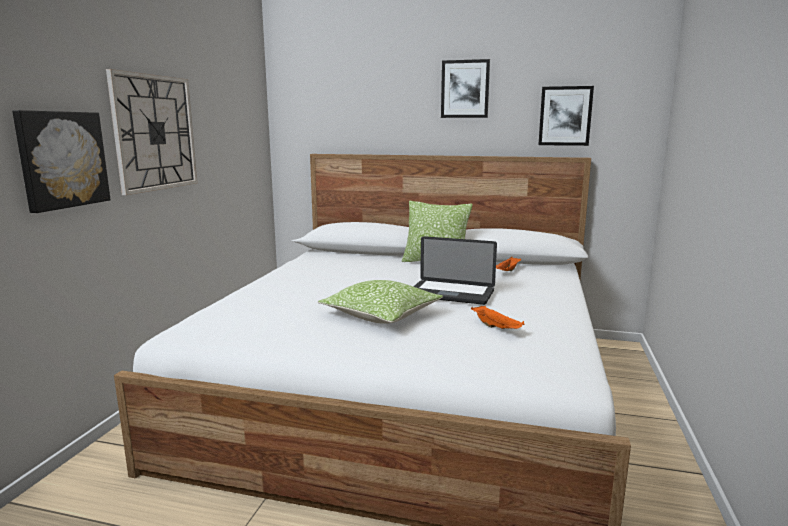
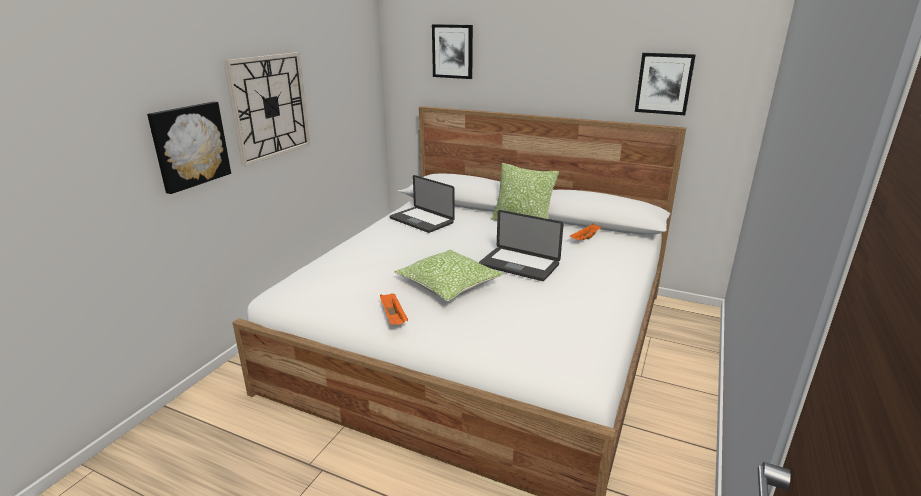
camera: 10 degrees right, 10 degrees up
picture [441,59,490,118] -> picture moved to [432,24,473,79]
orange tray [471,305,525,329] -> orange tray moved to [380,294,408,325]
none -> laptop [390,175,455,233]

